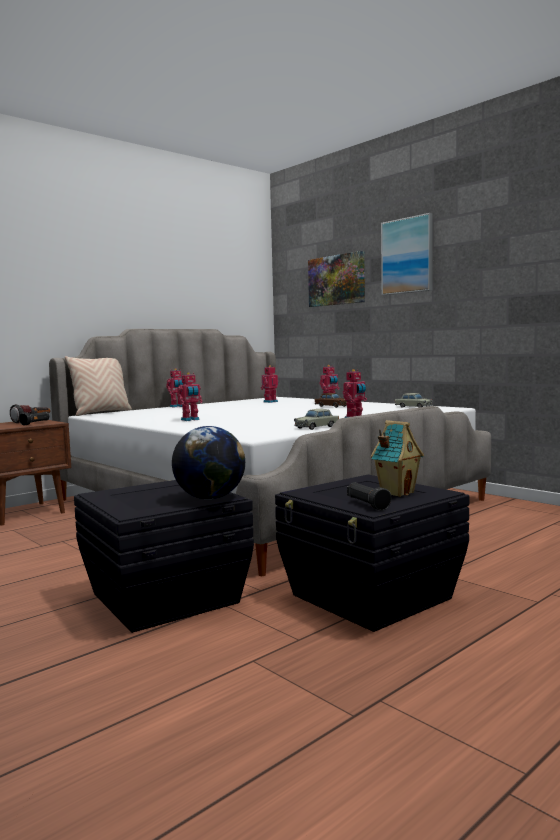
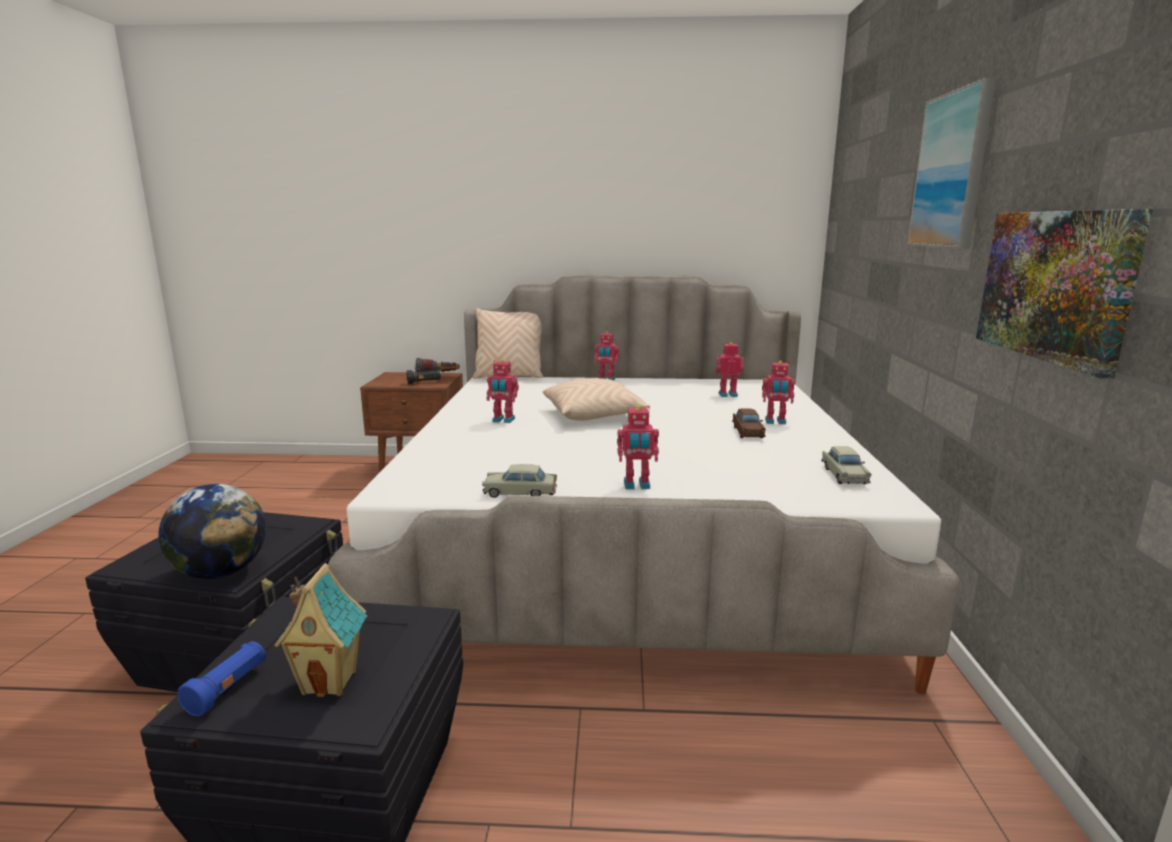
camera: 45 degrees right, 10 degrees up
picture [308,251,365,307] -> picture moved to [976,209,1153,378]
black flashlight [347,482,392,511] -> blue flashlight [177,641,266,716]
none -> beige pillow [543,378,650,421]

